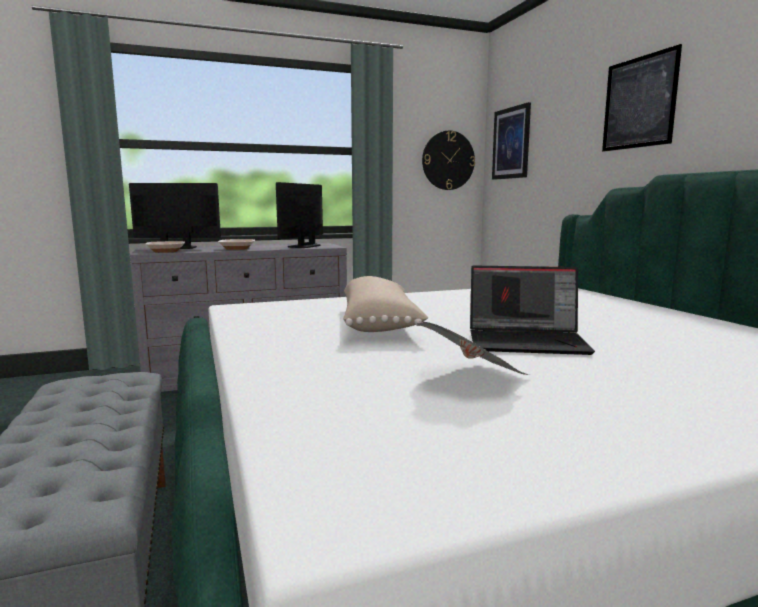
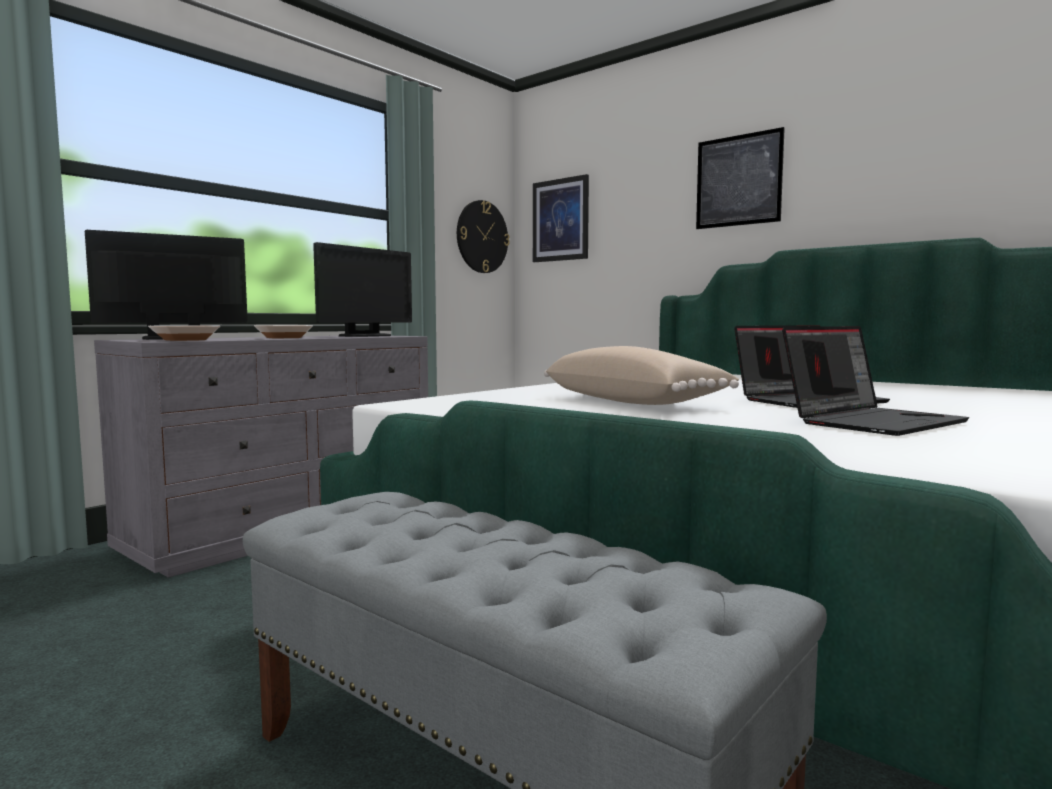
camera: 30 degrees left, 5 degrees down
monitor [276,182,323,248] -> monitor turned 135 degrees counterclockwise [313,242,412,337]
newspaper [417,321,529,375] -> laptop [782,326,969,436]

